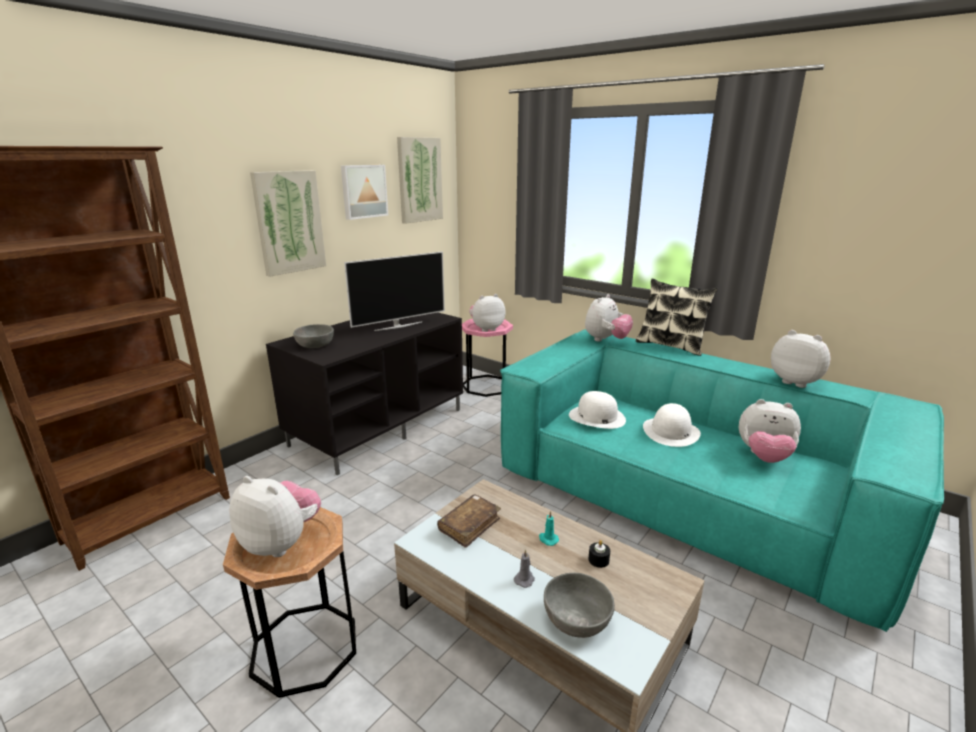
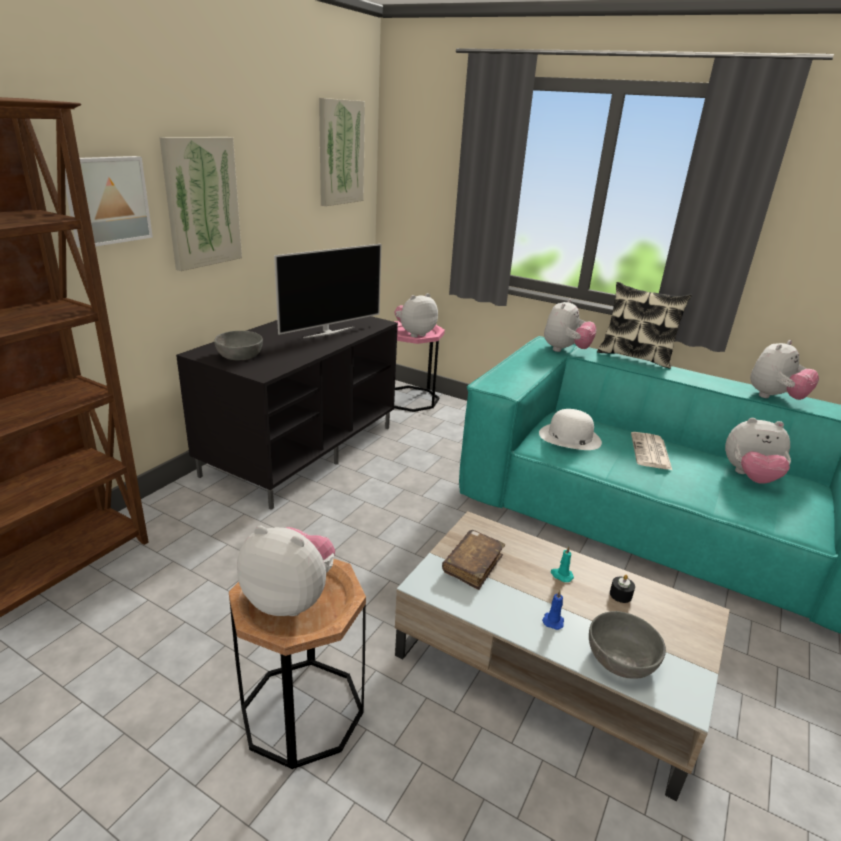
camera: 10 degrees left, 5 degrees up
picture [341,165,388,220] -> picture moved to [65,156,153,248]
grey candle [514,549,535,588] -> blue candle [542,590,564,630]
white hat [643,403,701,447] -> newspaper [631,432,672,470]
plush toy [771,330,831,388] -> plush toy turned 105 degrees clockwise [750,340,819,400]

